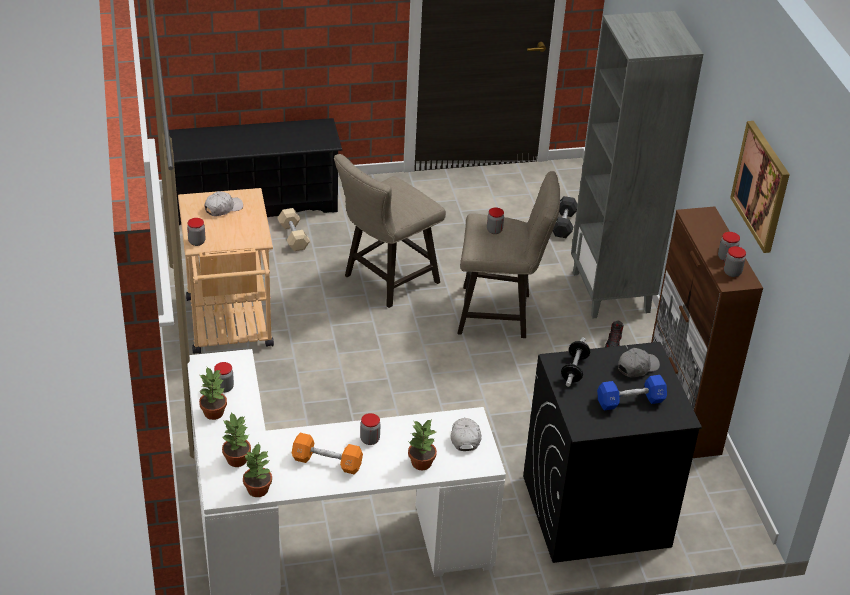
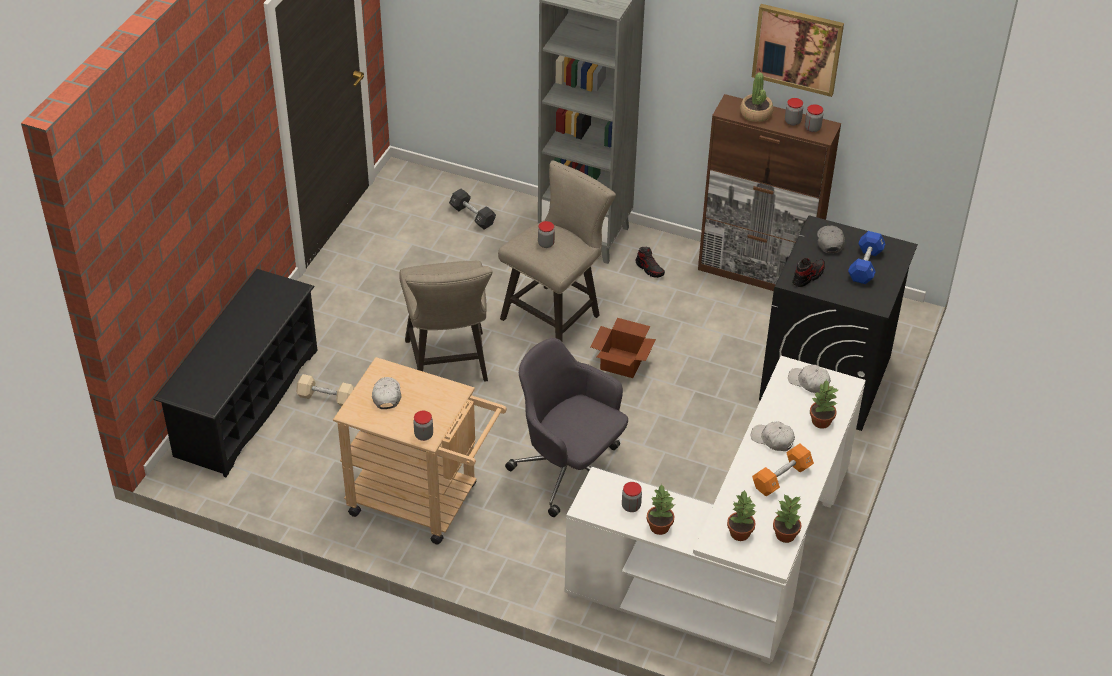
camera: 55 degrees left, 5 degrees up
jar [360,413,381,445] -> white cap [751,421,795,451]
dumbbell [561,337,590,387] -> shoe [792,258,825,287]
none -> grey office chair [505,338,628,517]
none -> cardboard box [590,318,656,378]
none -> potted plant [740,72,773,122]

